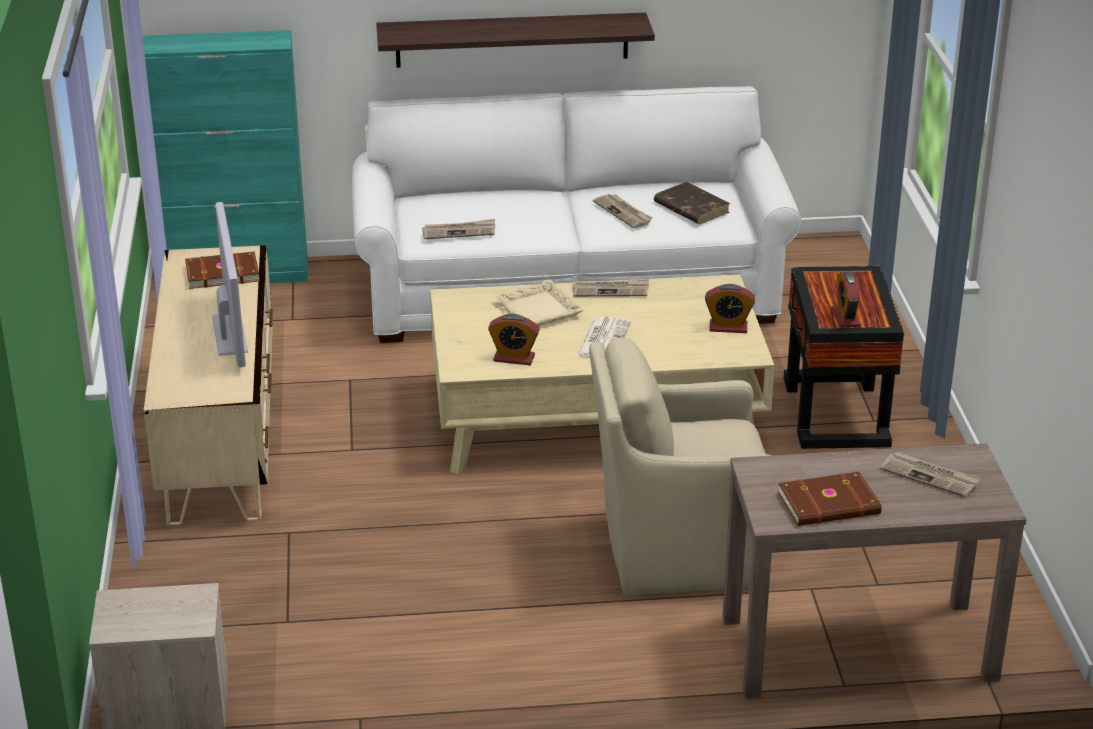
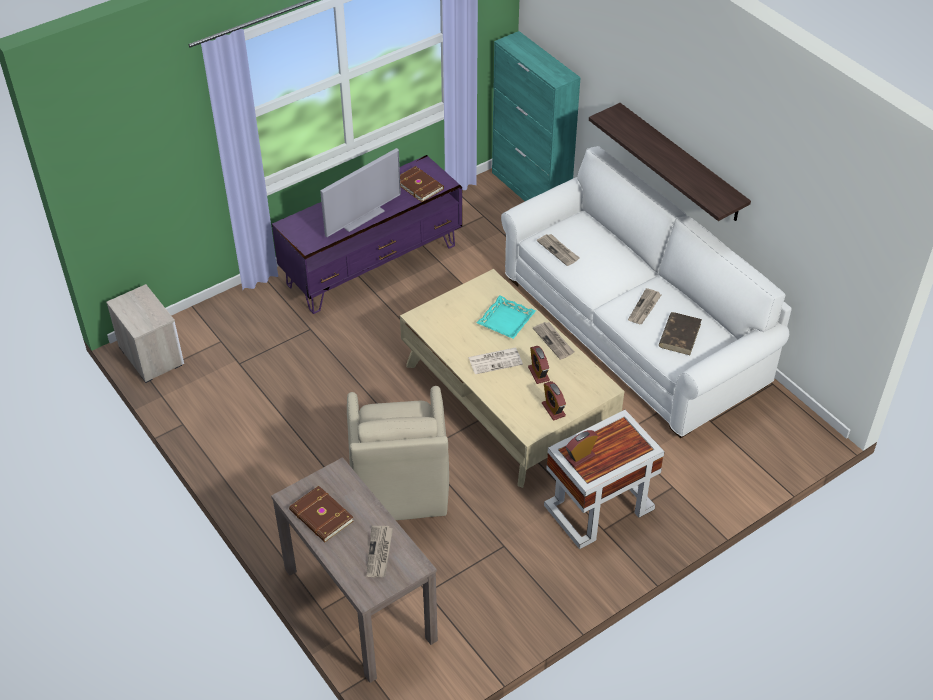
camera: 60 degrees right, 15 degrees up
beige tv stand [144,245,273,526] -> purple tv stand [272,155,462,314]
alarm clock [488,314,540,365] -> alarm clock moved to [528,346,550,384]
beige tray [494,279,584,326] -> turquoise tray [477,296,536,339]
beige armchair [589,337,771,595] -> beige armchair turned 150 degrees counterclockwise [347,386,449,520]
black side table [784,266,904,449] -> white side table [544,409,665,549]

